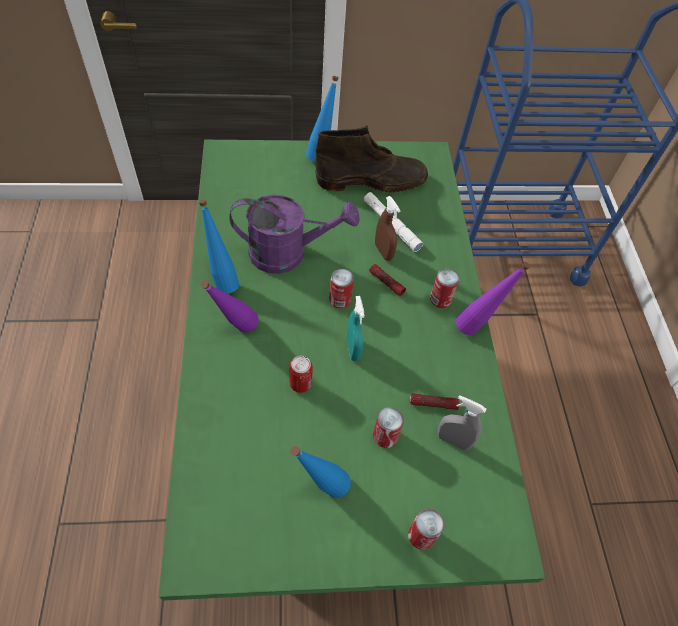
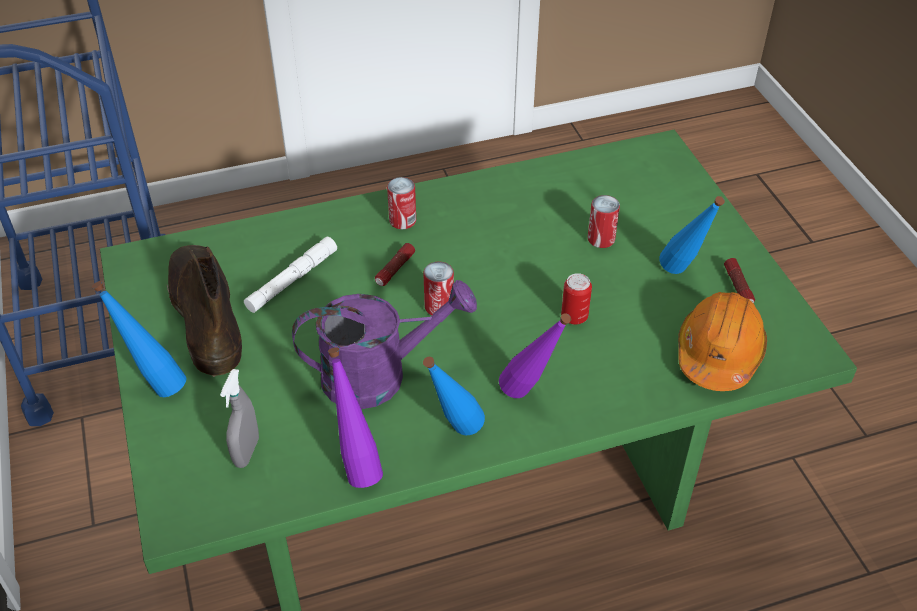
camera: 100 degrees left, 10 degrees down
purple watering can [229,194,360,274] -> purple watering can turned 90 degrees clockwise [292,280,477,409]
turquoise spray bottle [347,296,365,361] -> none
brown spray bottle [375,196,401,261] -> none
can [408,509,444,550] -> none
flashlight [410,393,459,410] -> flashlight moved to [724,258,755,303]
grey spray bottle [438,395,486,451] -> grey spray bottle moved to [220,369,259,468]
purple bottle [456,262,530,336] -> purple bottle moved to [328,347,383,488]
none -> orange hard hat [678,292,767,391]

